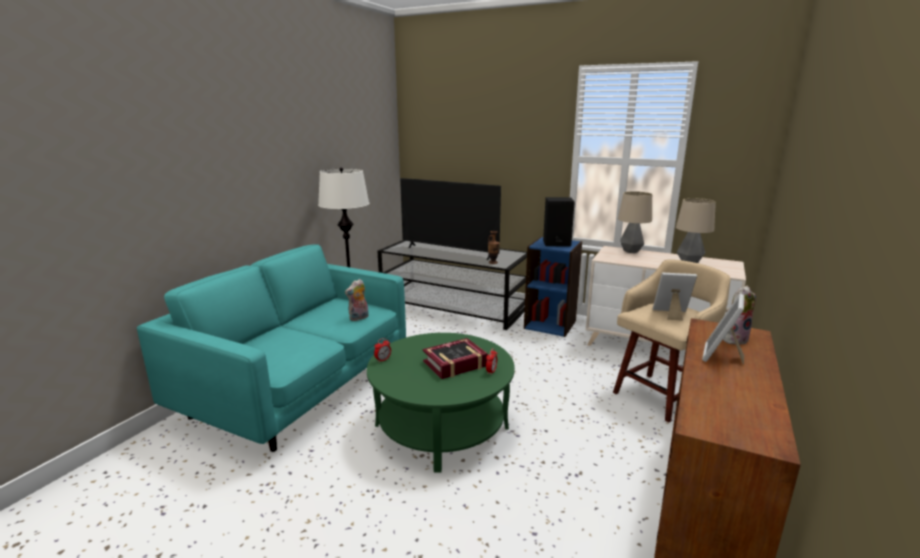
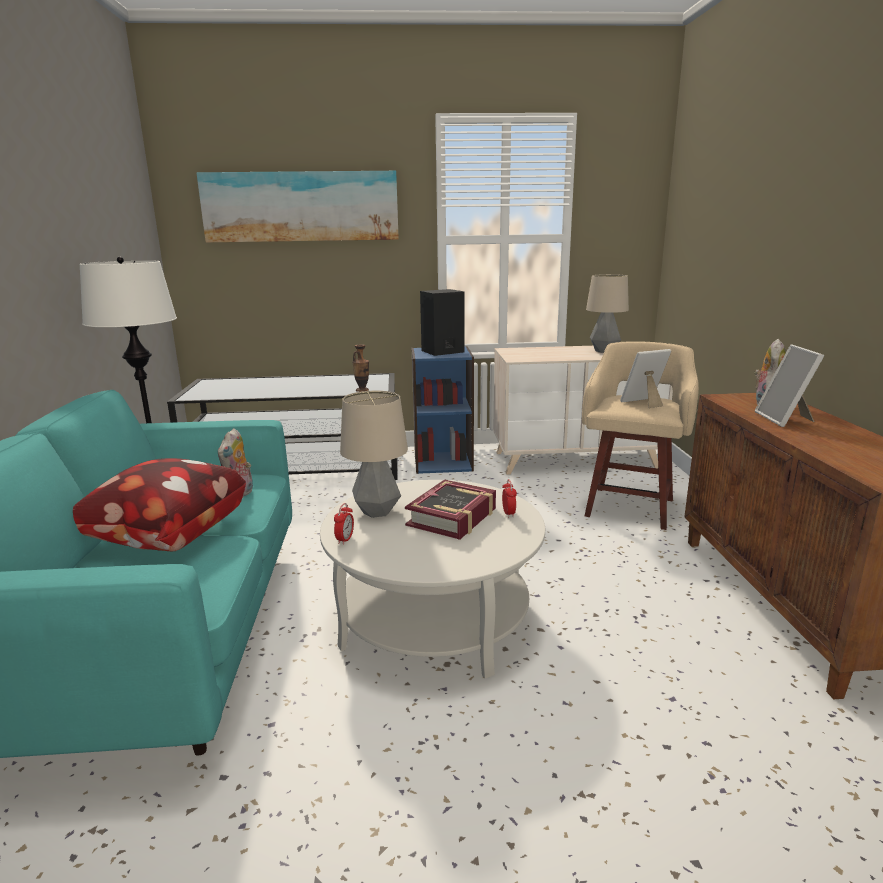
camera: 30 degrees left, 0 degrees up
green coffee table [367,333,515,472] -> white coffee table [320,480,545,679]
television [400,178,501,260] -> none
table lamp [618,191,652,253] -> table lamp moved to [340,391,408,518]
none -> pillow [73,458,246,551]
none -> picture [197,171,399,242]

